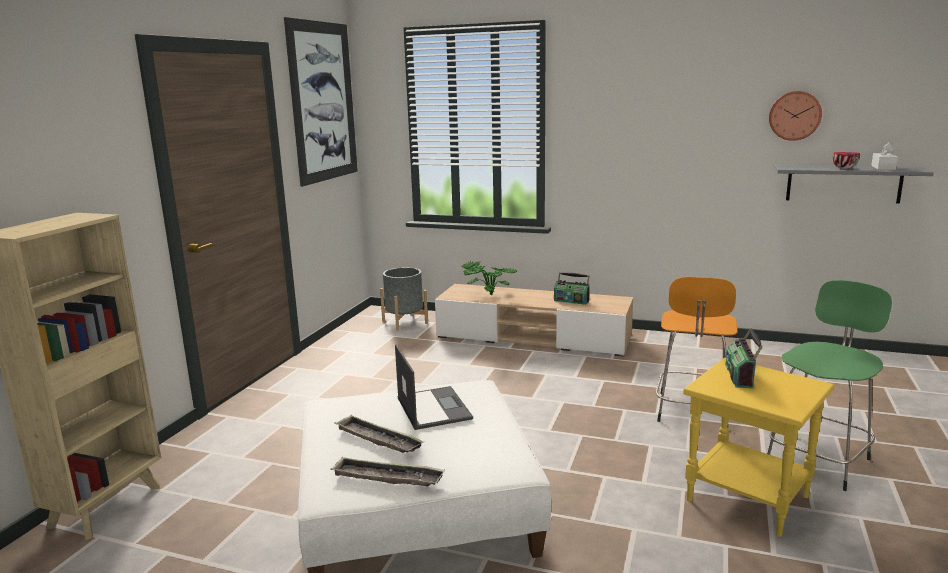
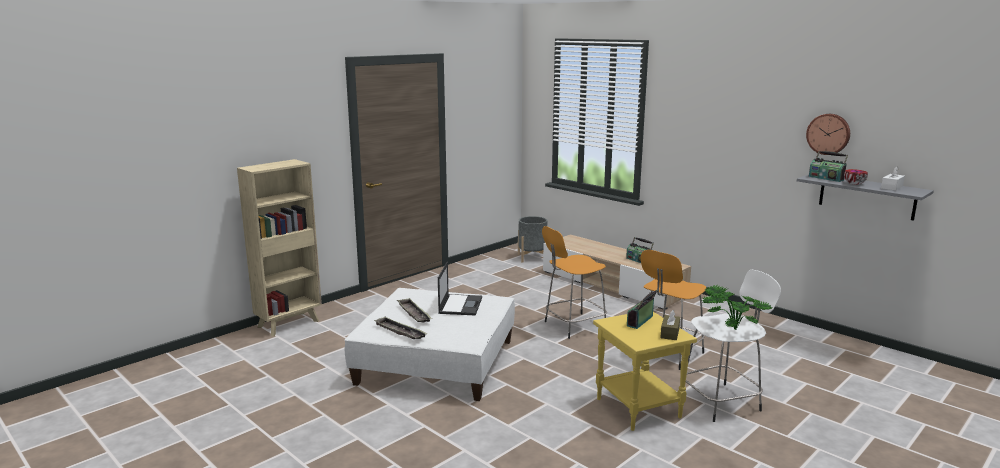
camera: 25 degrees right, 0 degrees up
picture [284,17,358,187] -> none
potted plant [462,261,518,295] -> potted plant moved to [702,284,773,330]
green stool [767,280,892,491] -> white stool [686,270,781,422]
none -> orange stool [542,226,607,339]
none -> brown tissue box [660,310,680,340]
none -> radio [809,151,848,182]

